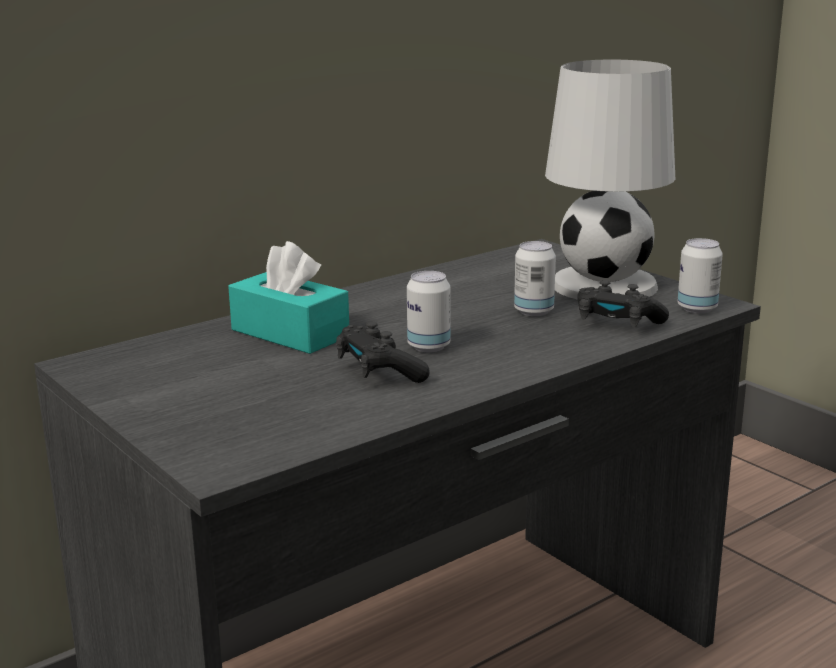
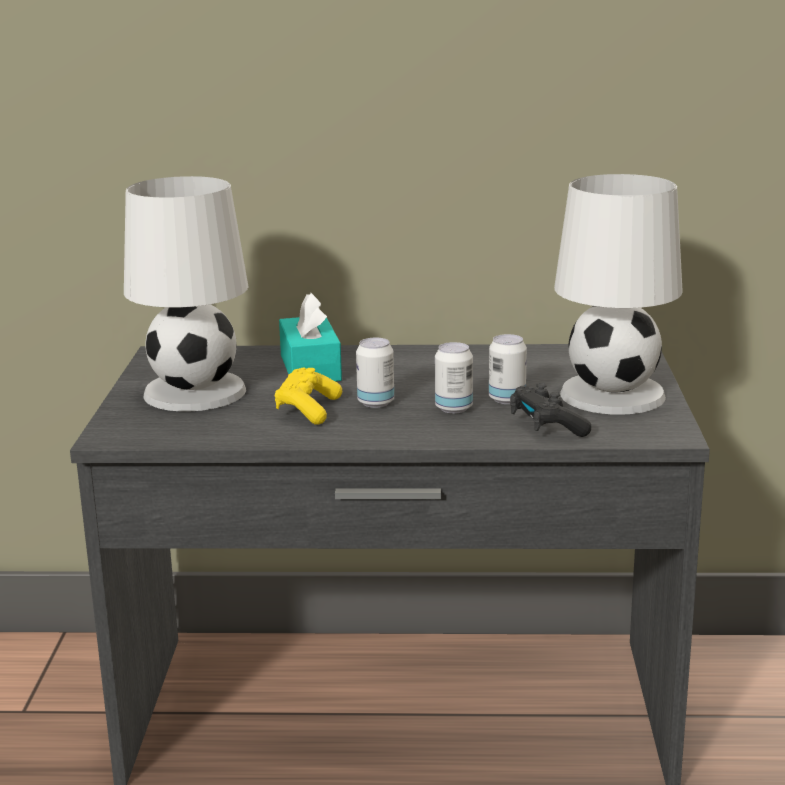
camera: 40 degrees right, 0 degrees up
black game controller [336,321,430,383] -> yellow game controller [275,368,342,425]
can [677,238,723,313] -> can moved to [435,342,473,414]
none -> white table lamp [124,176,248,411]

